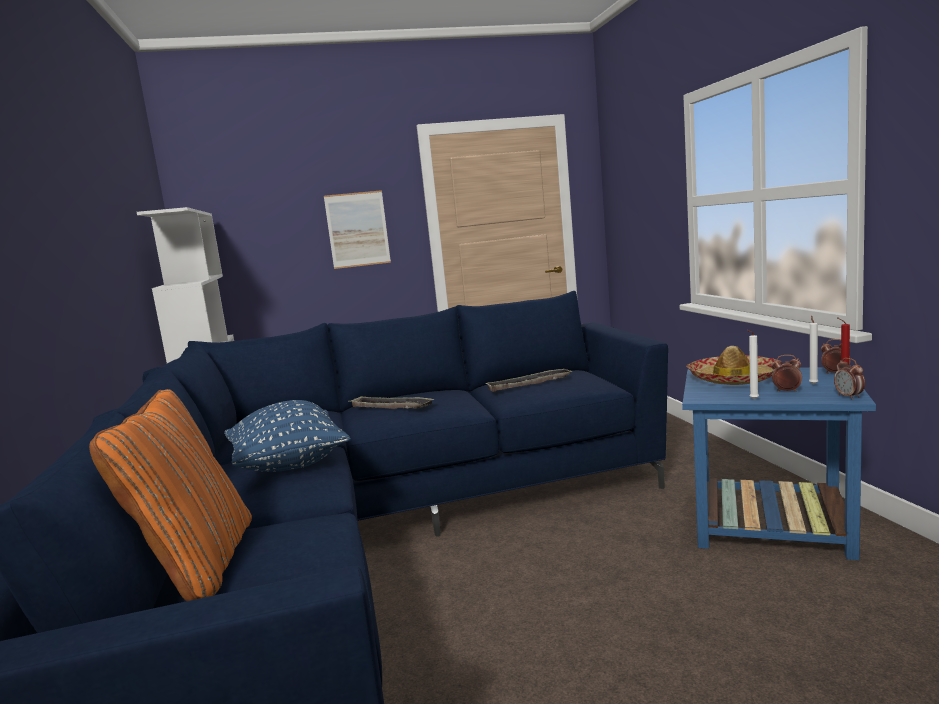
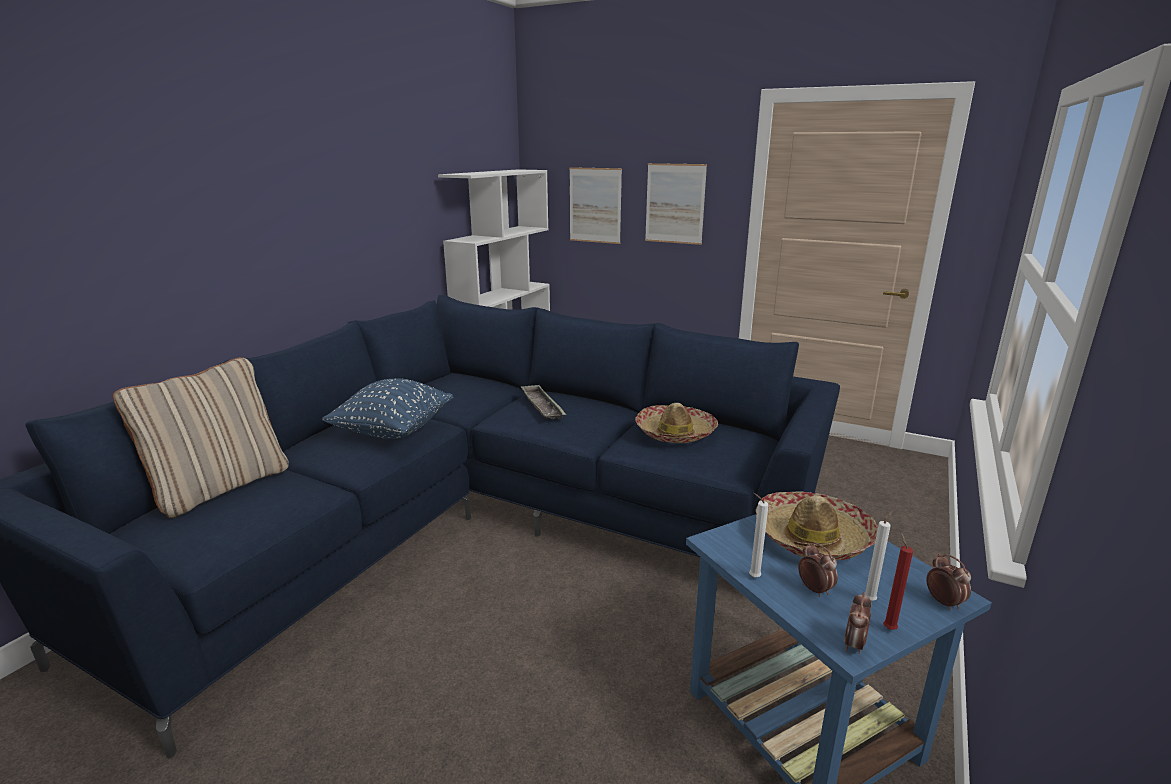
camera: 40 degrees right, 10 degrees up
orange pillow [89,389,252,601] -> beige pillow [113,357,289,518]
tray [486,369,572,392] -> hat [635,403,718,443]
none -> picture [569,167,622,244]

